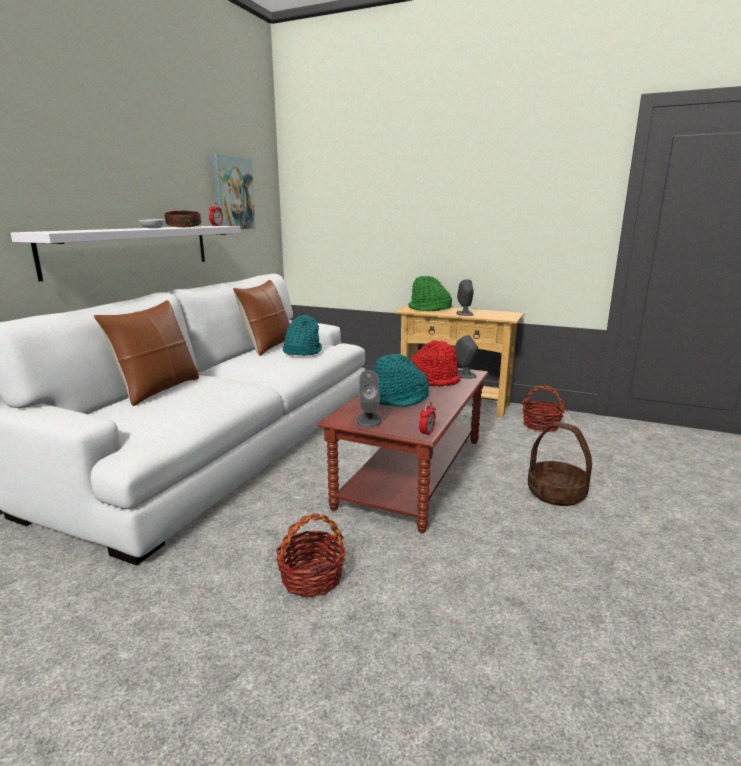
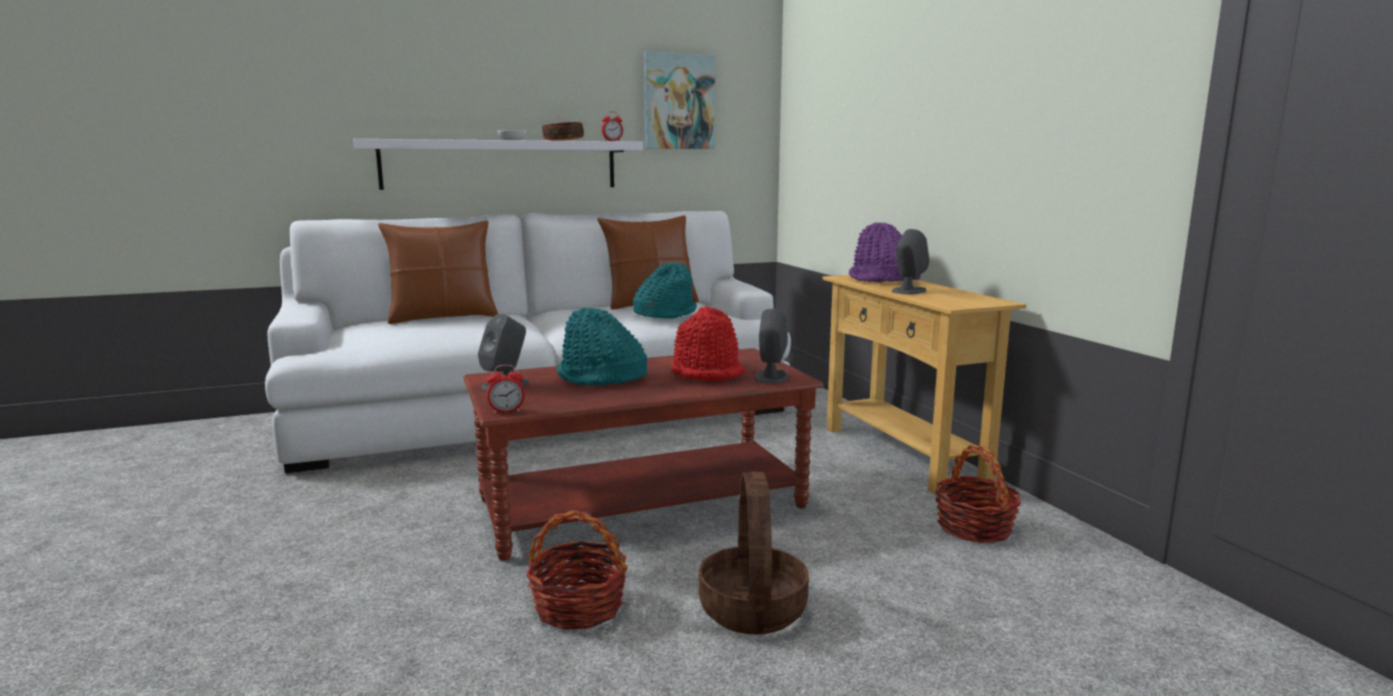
camera: 45 degrees right, 5 degrees down
basket [276,513,346,598] -> basket moved to [526,510,628,630]
green hat [408,276,452,311] -> purple hat [849,222,921,283]

